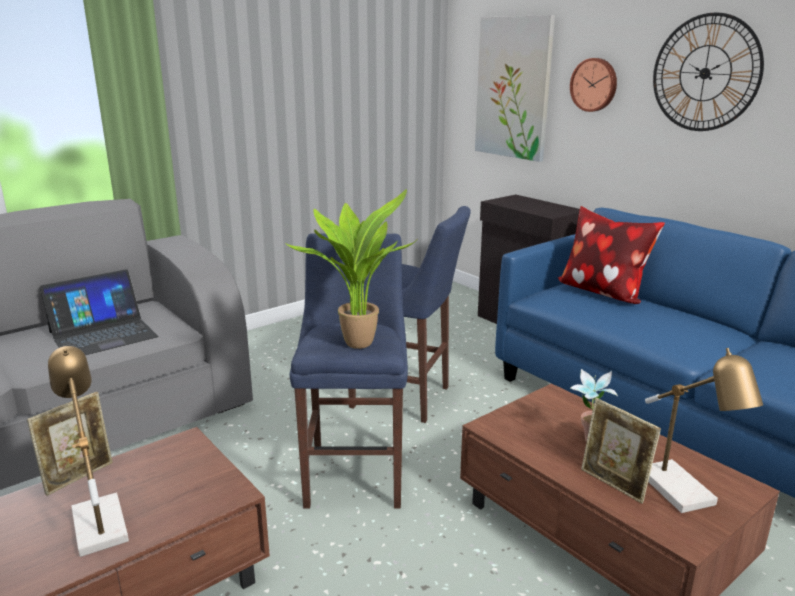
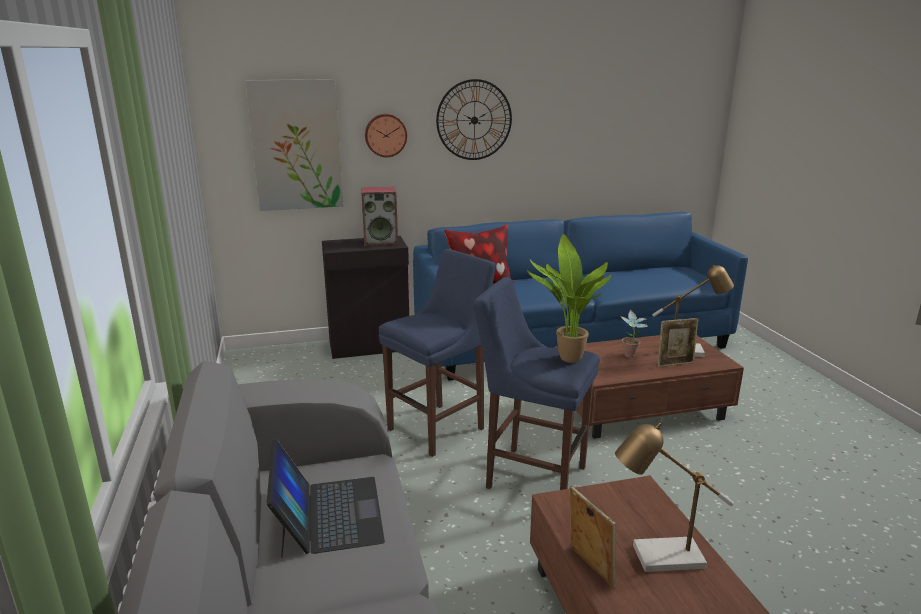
camera: 65 degrees left, 0 degrees up
none -> speaker [361,187,398,246]

